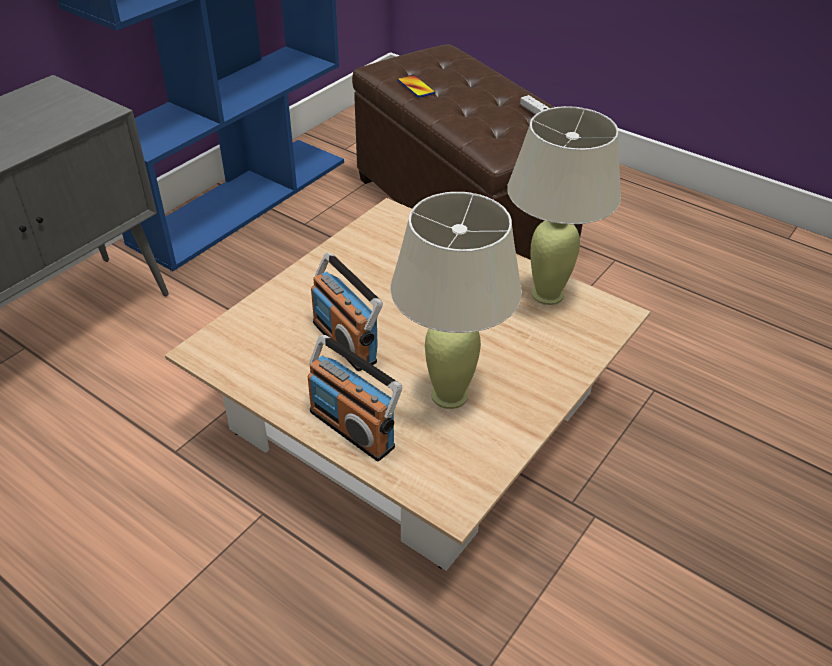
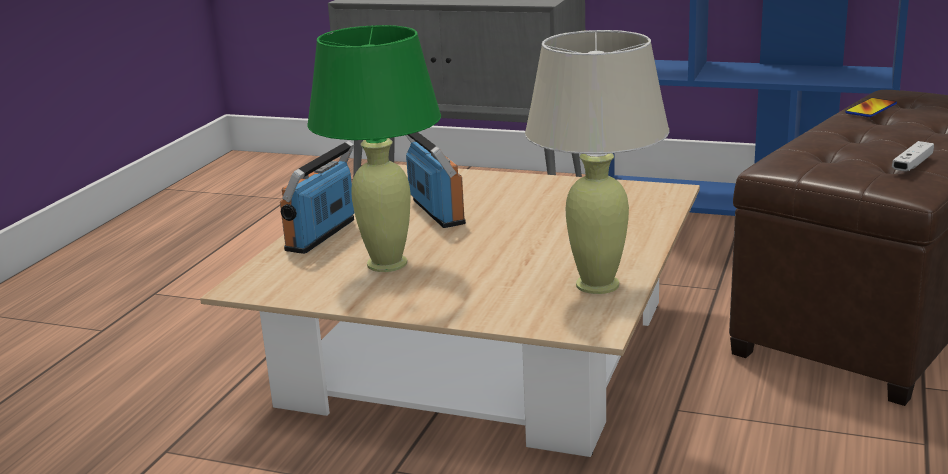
camera: 75 degrees right, 20 degrees down
radio [311,253,383,371] -> radio turned 120 degrees clockwise [406,132,466,228]
beige table lamp [390,192,522,409] -> green table lamp [307,25,441,272]

